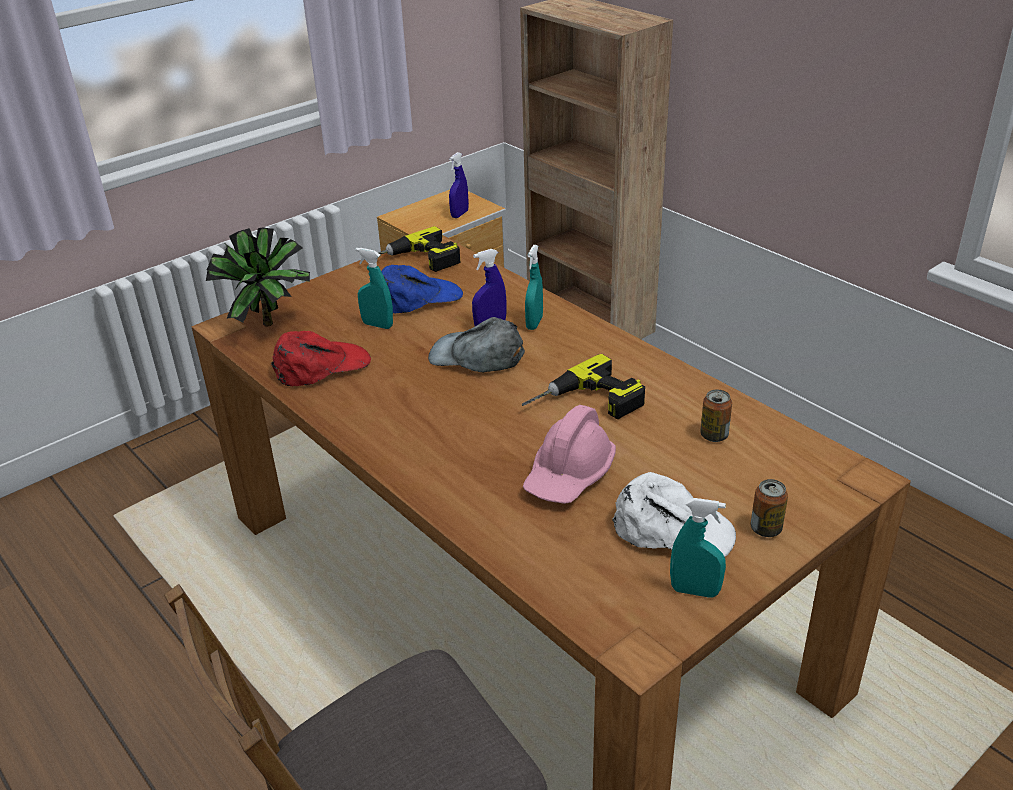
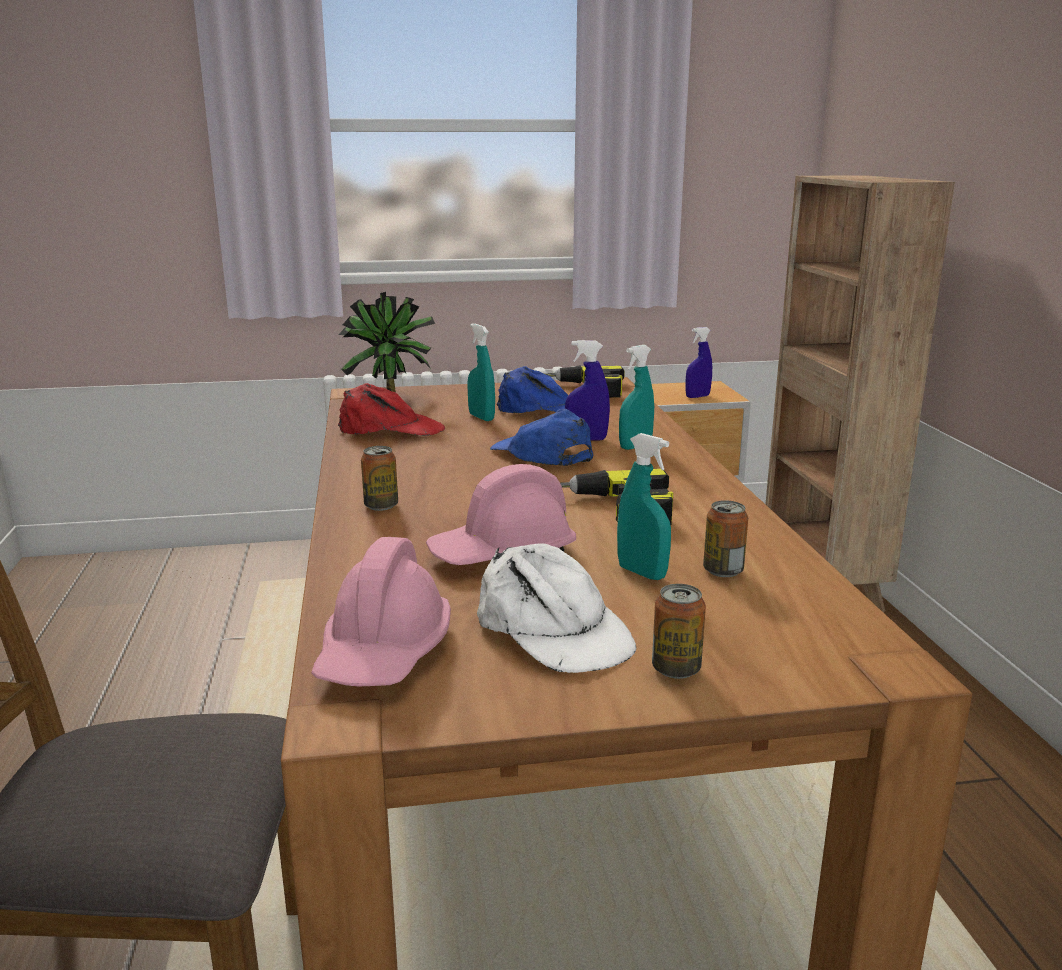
camera: 30 degrees right, 15 degrees down
grey cap [428,317,525,372] -> blue cap [490,409,594,466]
turquoise spray bottle [670,498,726,598] -> turquoise spray bottle moved to [617,433,671,580]
none -> pink hard hat [311,537,451,686]
none -> can [361,446,398,511]

